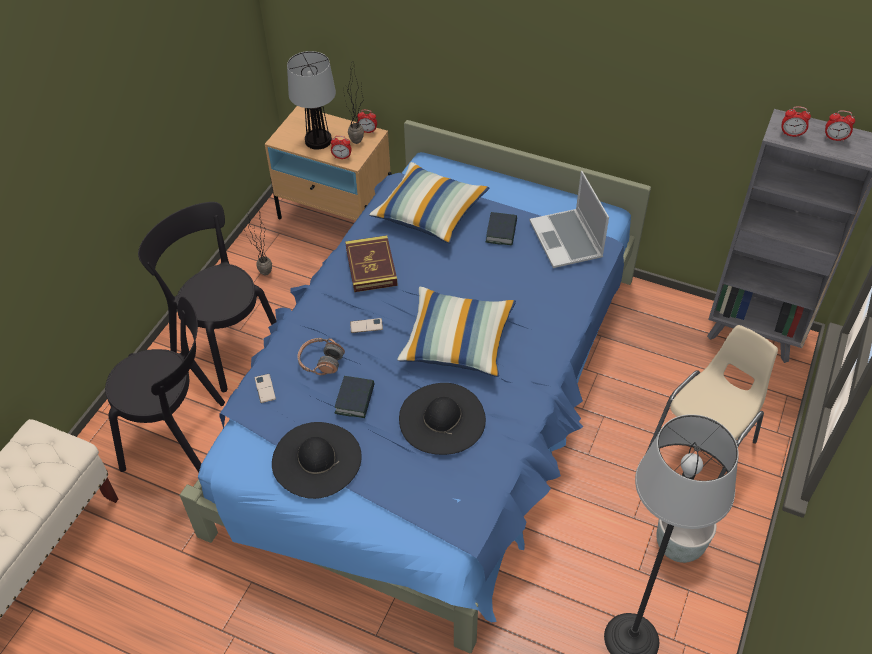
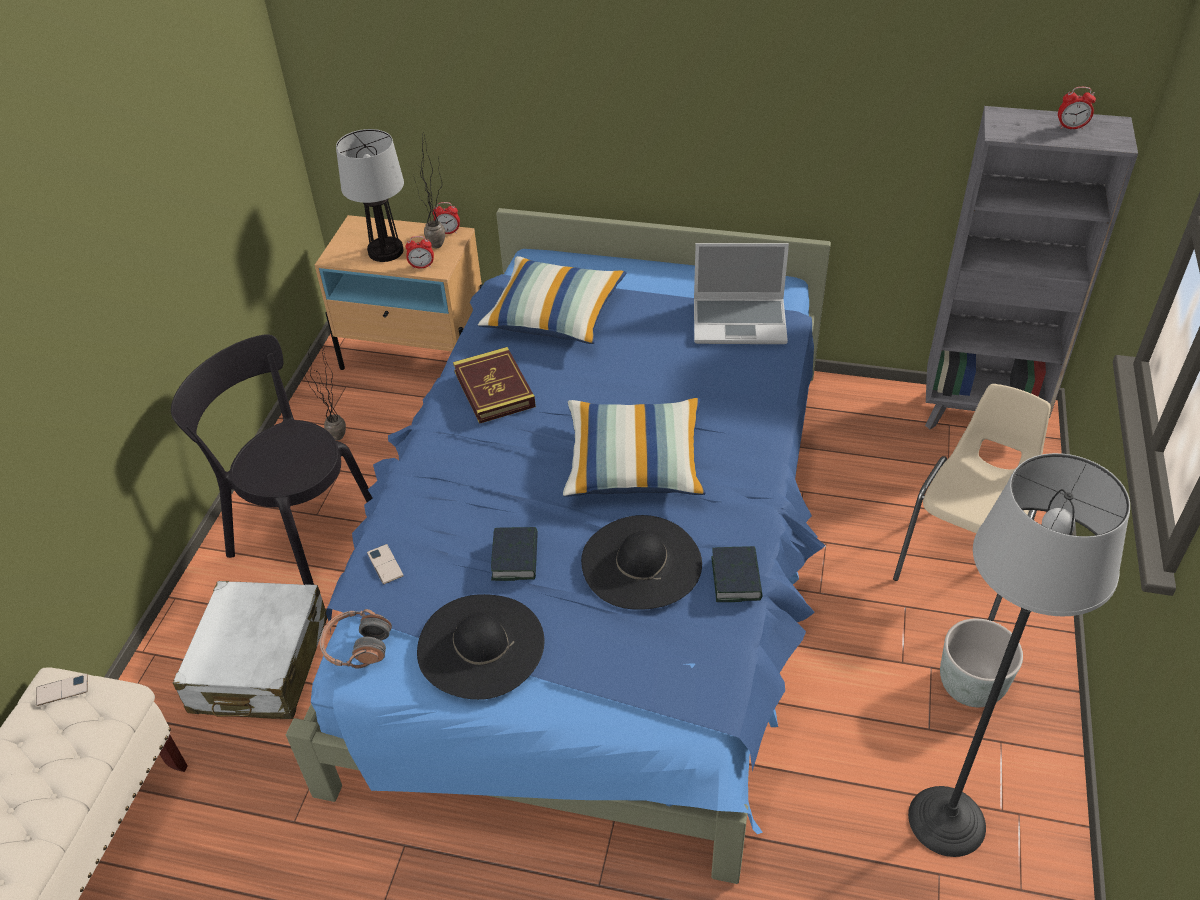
camera: 10 degrees left, 5 degrees down
black chair [105,297,225,473] -> white suitcase [173,581,327,719]
headphones [298,338,345,375] -> headphones moved to [320,609,392,668]
phone [350,318,383,333] -> phone moved to [36,673,88,706]
book [486,212,517,246] -> book moved to [711,546,763,602]
laptop [529,171,609,268] -> laptop turned 60 degrees counterclockwise [694,243,789,344]
alarm clock [781,106,811,137] -> none

